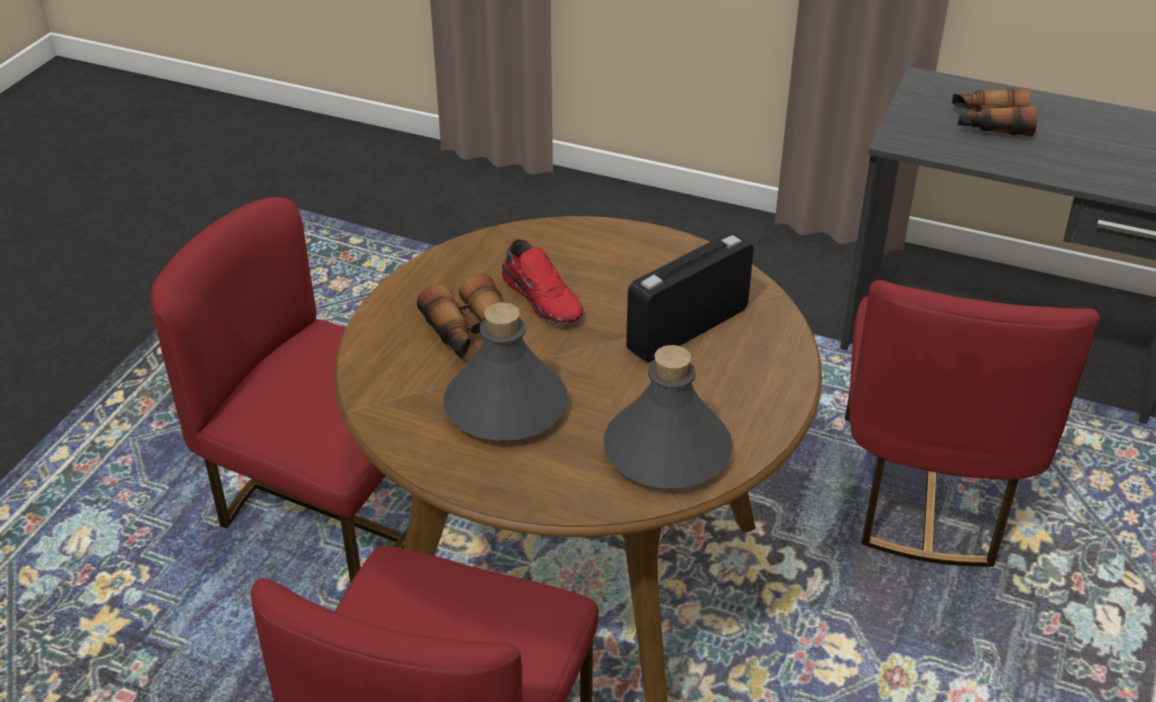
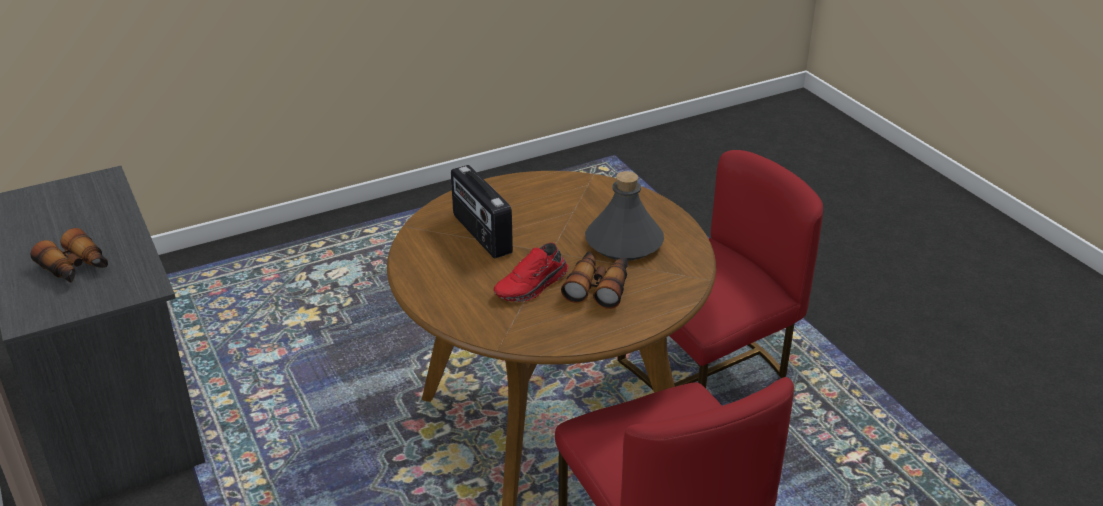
camera: 140 degrees left, 5 degrees down
red shoe [501,239,583,325] -> red shoe turned 135 degrees counterclockwise [494,243,568,302]
grey bottle [603,345,733,488] -> none
radio [626,232,754,363] -> radio turned 60 degrees clockwise [451,165,513,259]
red chair [845,280,1100,567] -> none

